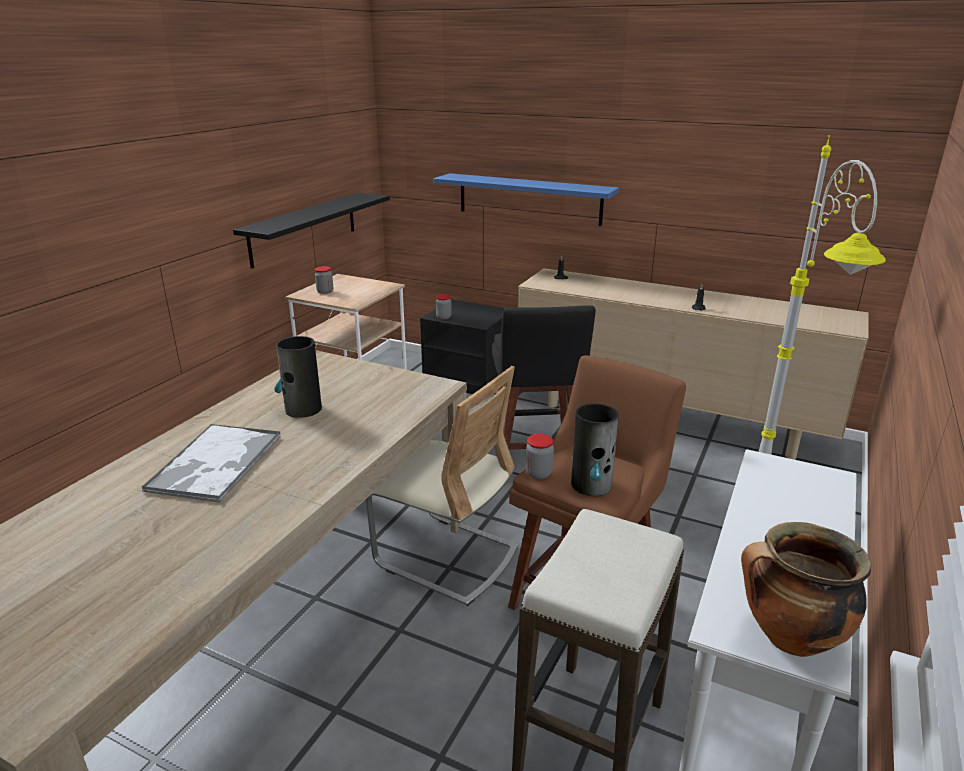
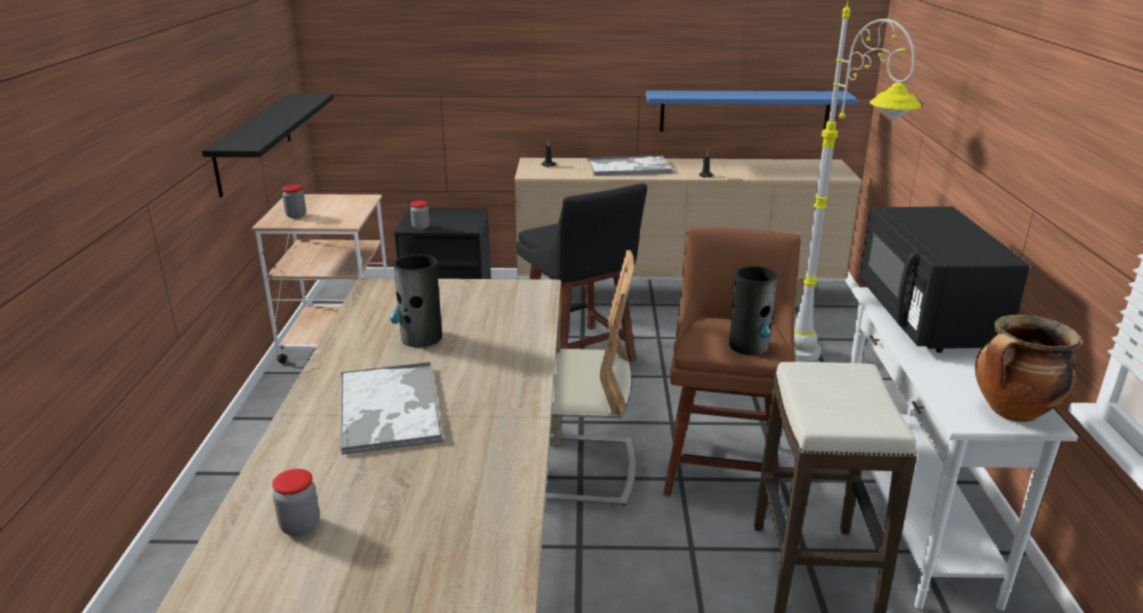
camera: 25 degrees left, 0 degrees up
blue shelf [433,173,619,226] -> blue shelf moved to [646,90,858,132]
jar [526,434,554,479] -> jar moved to [272,469,320,536]
none -> tray [588,155,673,176]
none -> black microwave [860,206,1030,353]

